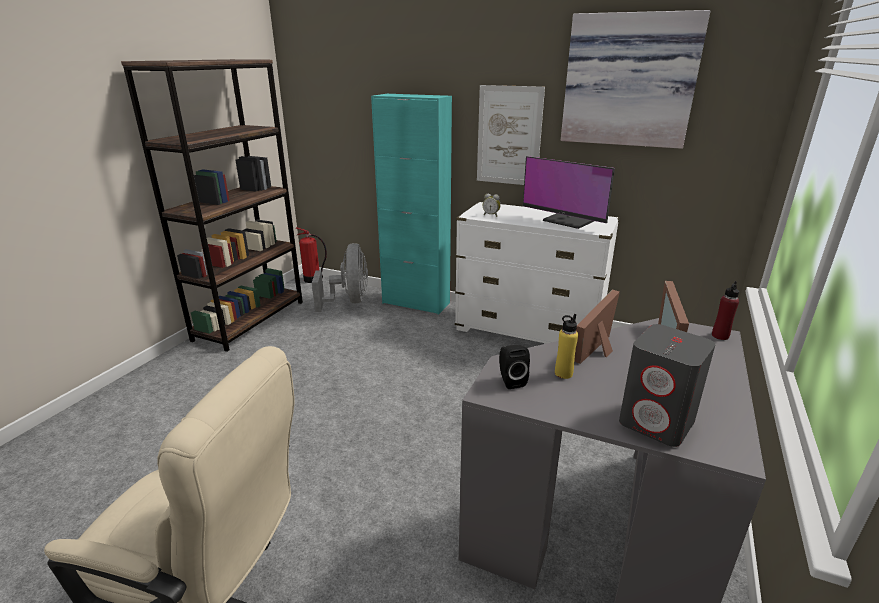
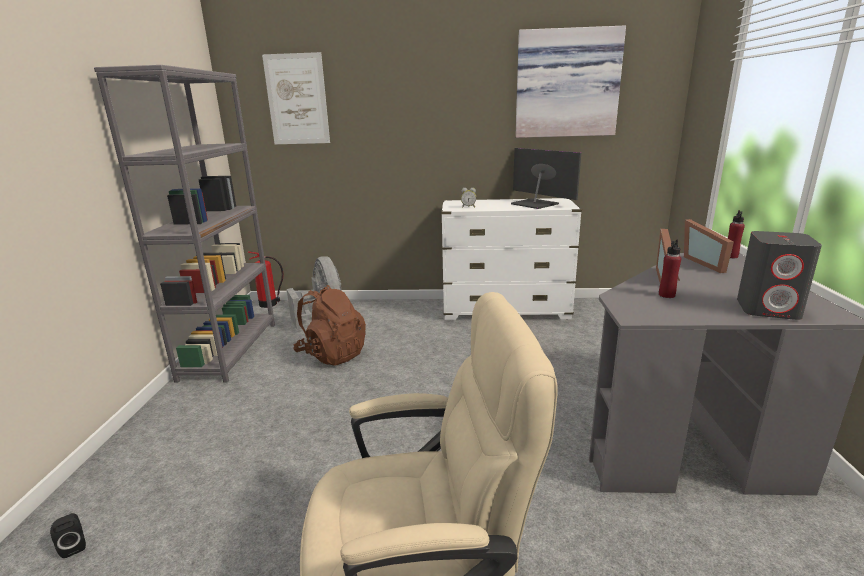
camera: 20 degrees left, 5 degrees down
brown bookcase [121,59,303,352] -> grey bookcase [94,65,275,383]
turquoise cabinet [371,94,452,315] -> none
picture [477,85,545,185] -> picture moved to [262,52,330,144]
black speaker [499,345,530,389] -> black speaker moved to [50,513,86,558]
monitor [523,156,615,229] -> monitor turned 150 degrees counterclockwise [511,148,582,209]
yellow bottle [555,314,578,379] -> red bottle [659,240,681,298]
none -> brown backpack [293,285,366,365]

